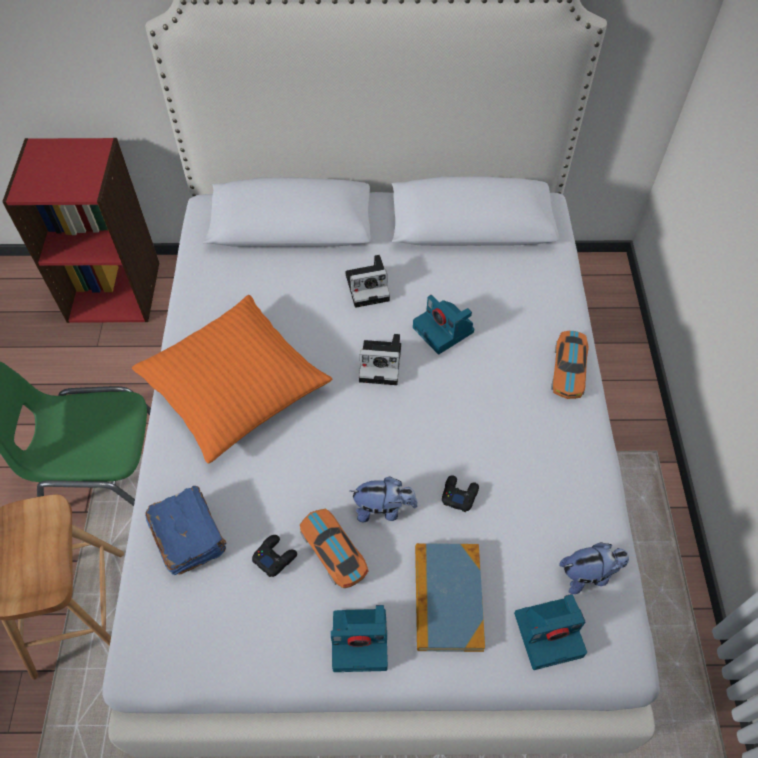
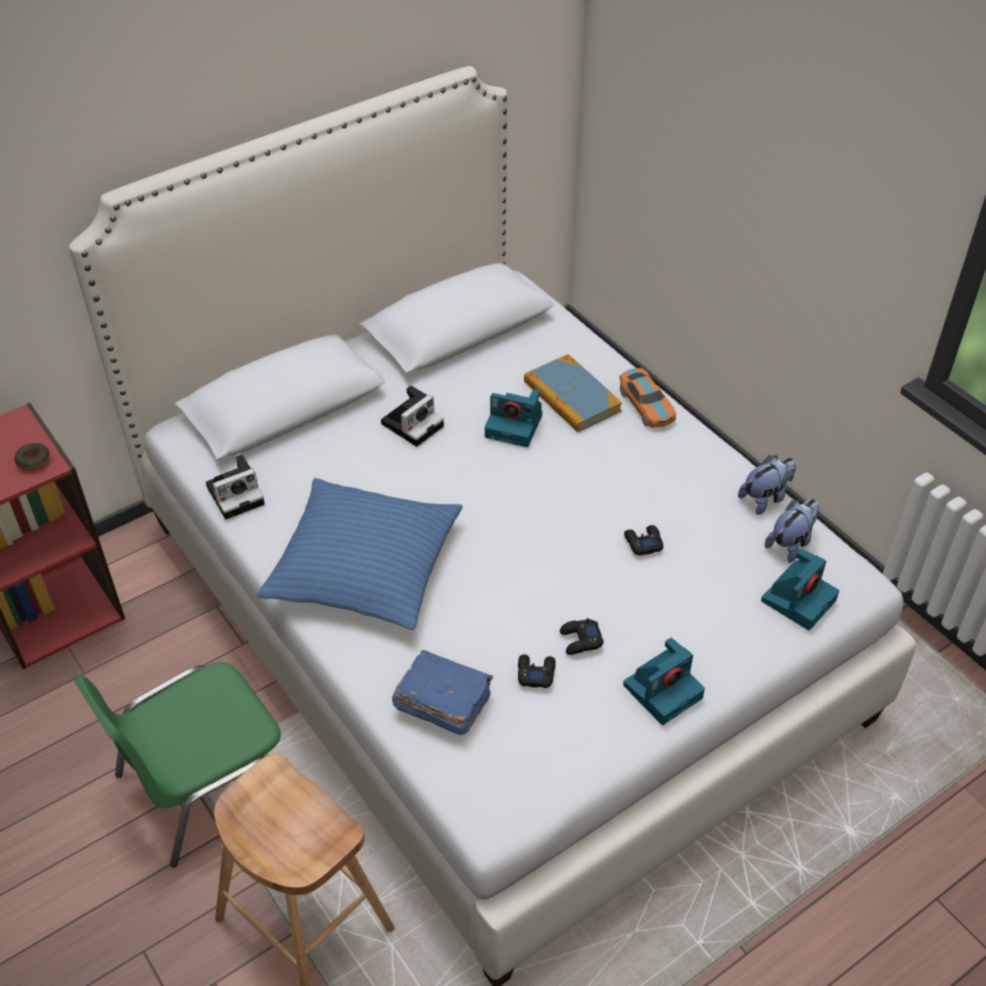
camera: 35 degrees left, 10 degrees down
orange pillow [132,295,333,463] -> blue pillow [257,478,463,630]
toy car [300,509,369,588] -> black game controller [560,618,604,655]
plush toy [350,477,418,522] -> plush toy moved to [738,455,796,515]
camera [359,334,401,385] -> camera moved to [206,454,265,519]
book [415,543,485,652] -> book moved to [524,354,622,432]
none -> donut [14,443,50,471]

